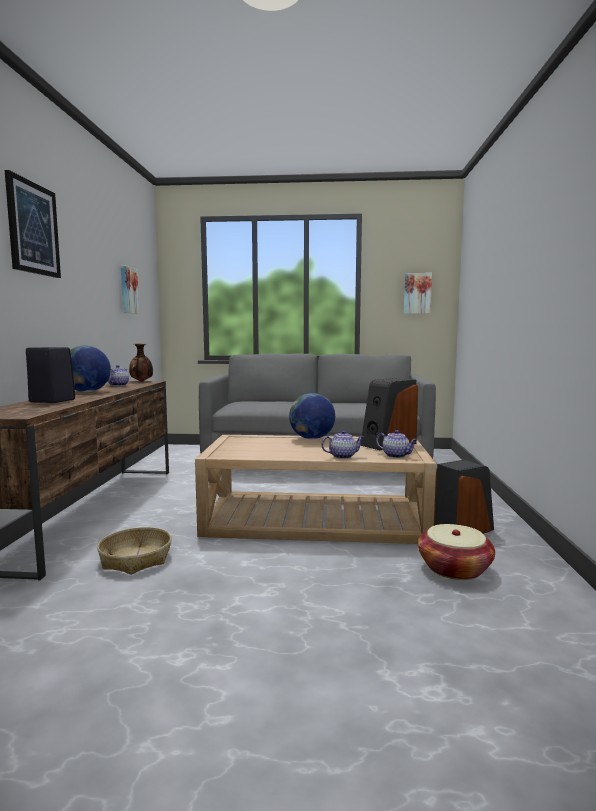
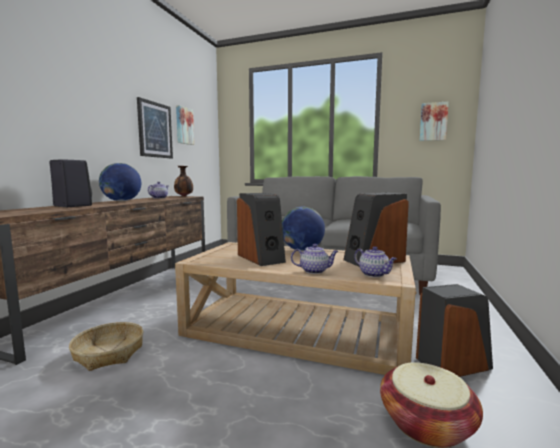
camera: 15 degrees right, 0 degrees up
picture [5,170,61,278] -> picture moved to [137,97,173,158]
none -> speaker [237,193,286,266]

